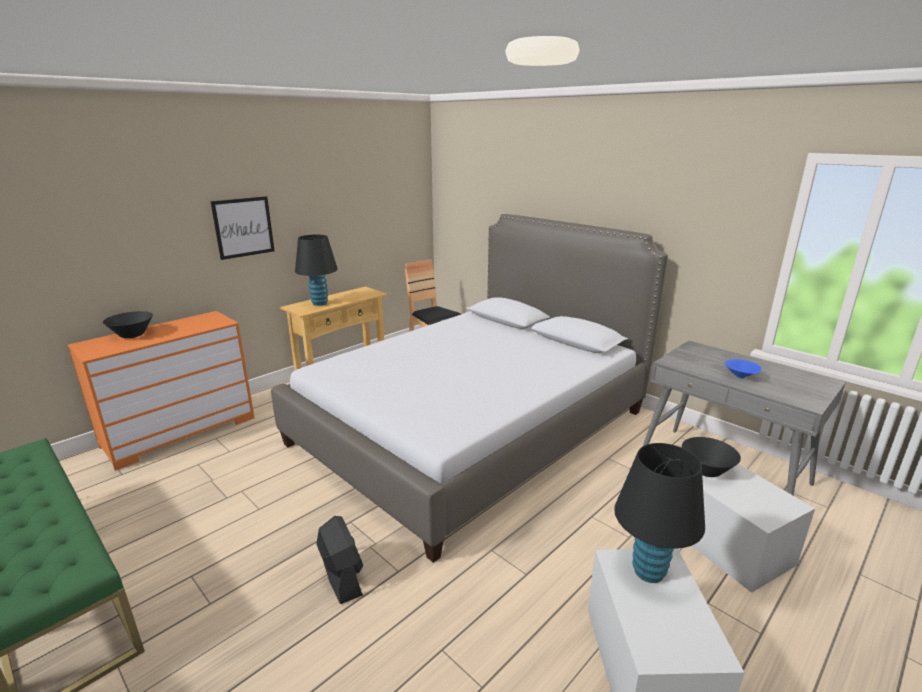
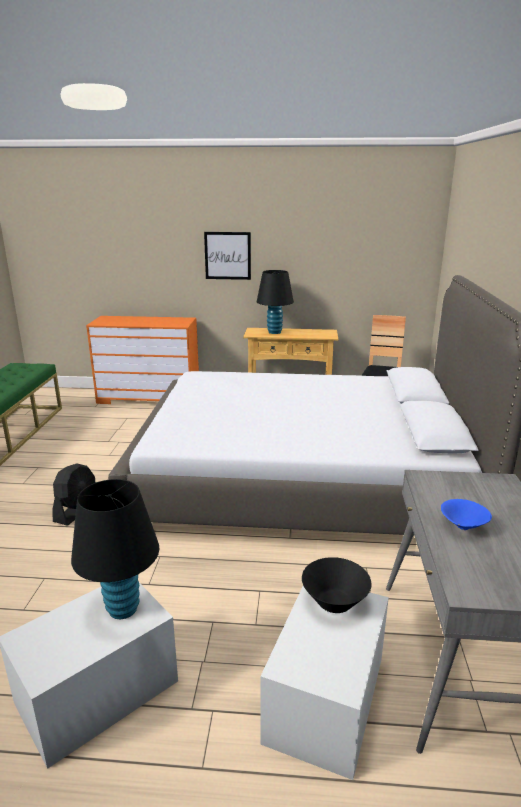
camera: 50 degrees right, 0 degrees up
black bowl [103,311,153,338] -> none

